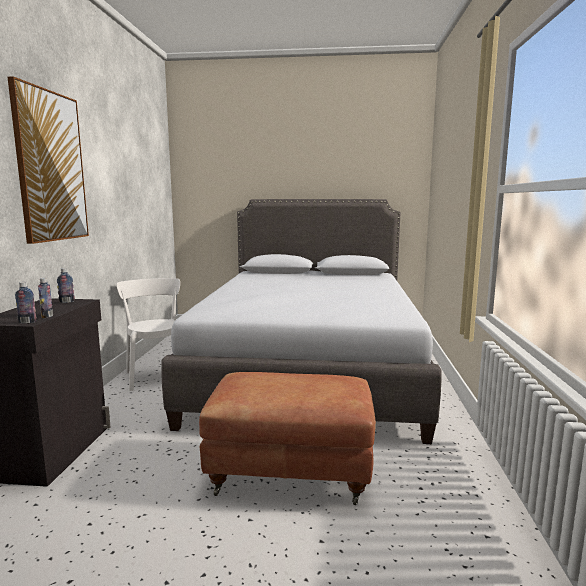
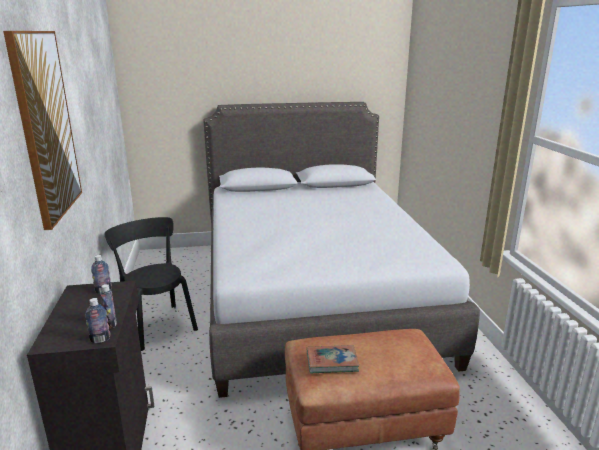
camera: 15 degrees left, 10 degrees up
white chair [116,278,180,391] -> black chair [104,217,198,351]
none -> book [307,345,359,374]

